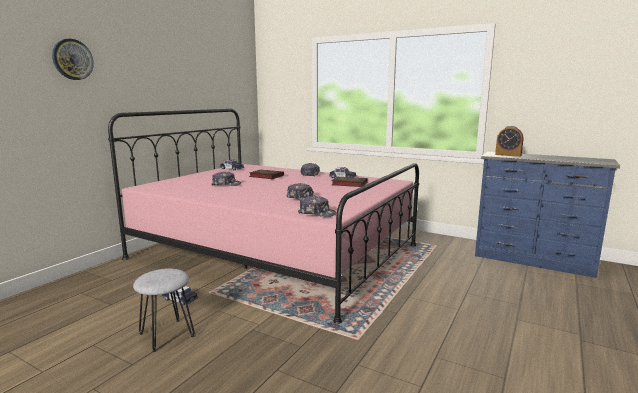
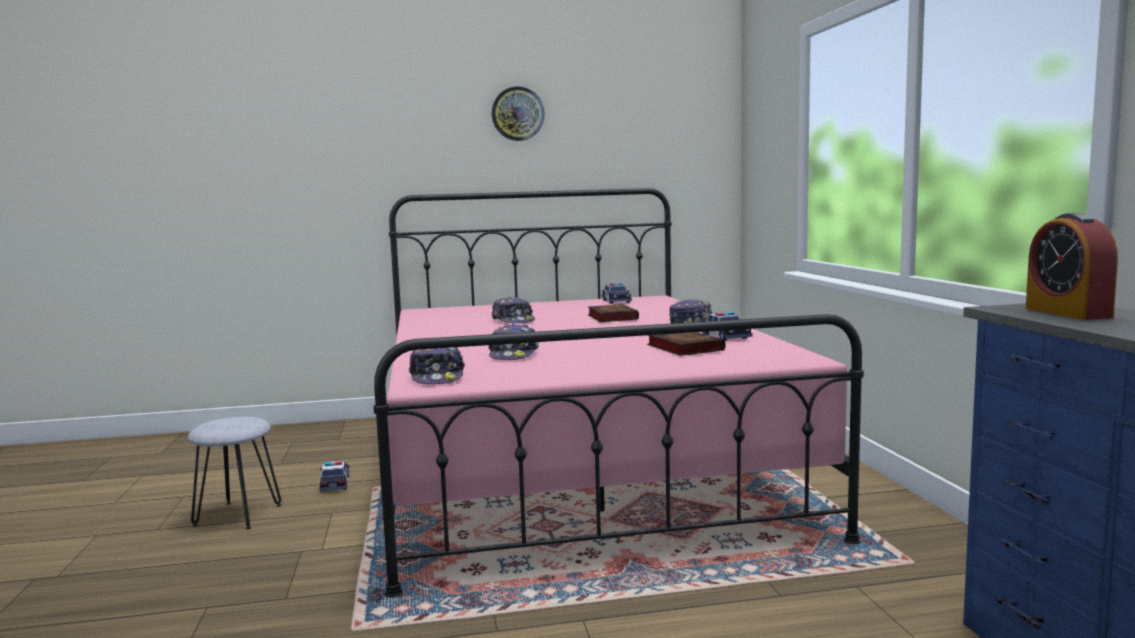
camera: 50 degrees right, 5 degrees down
wall clock [52,39,94,80] -> wall clock moved to [492,86,545,141]

